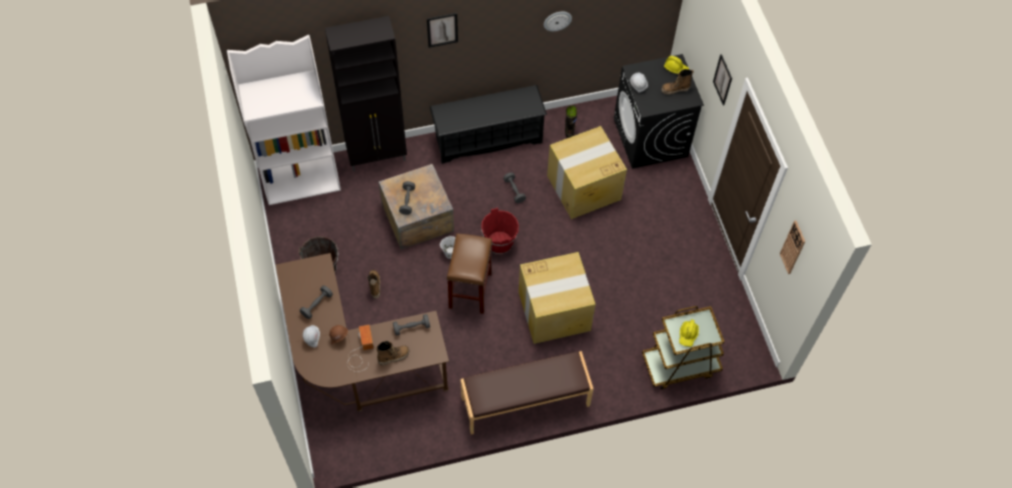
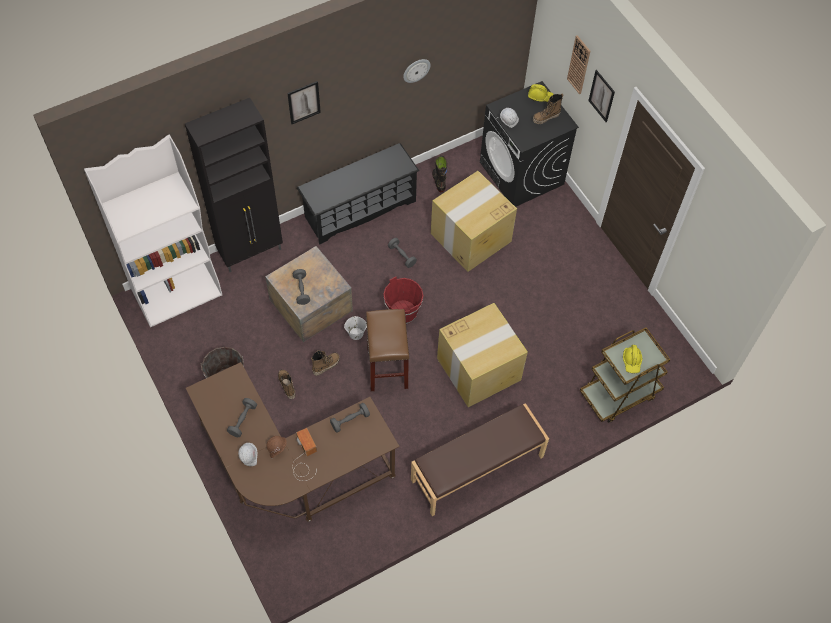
camera: 15 degrees left, 0 degrees up
boot [376,340,409,365] -> boot moved to [311,350,340,376]
wall clock [780,221,805,274] -> wall clock moved to [567,35,590,94]

